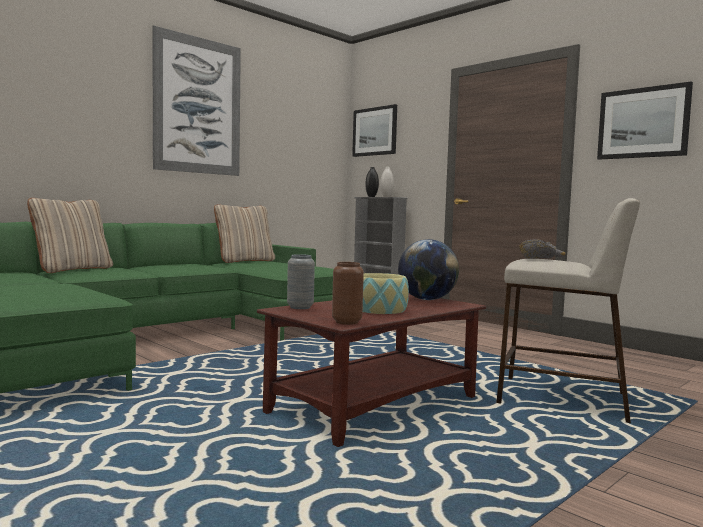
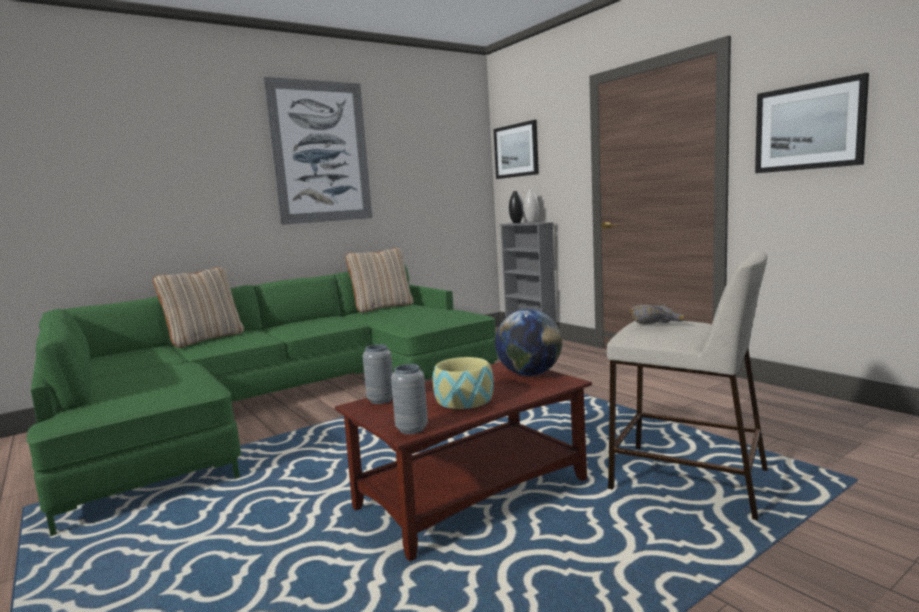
camera: 10 degrees right, 5 degrees up
brown vase [332,262,364,325] -> grey vase [391,364,428,434]

